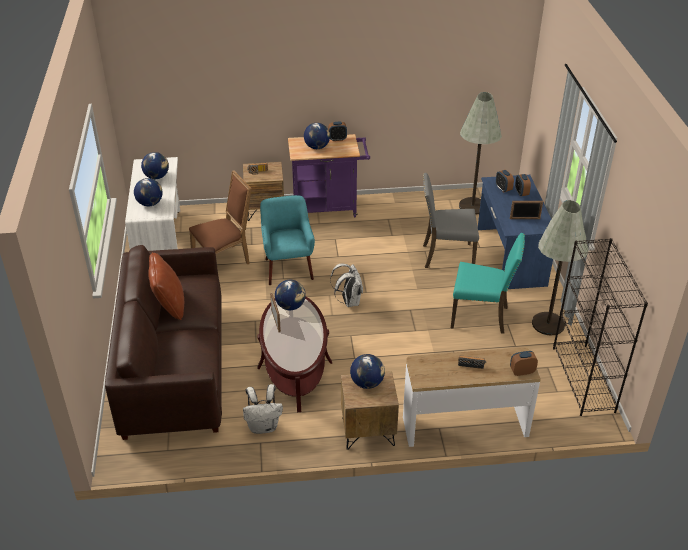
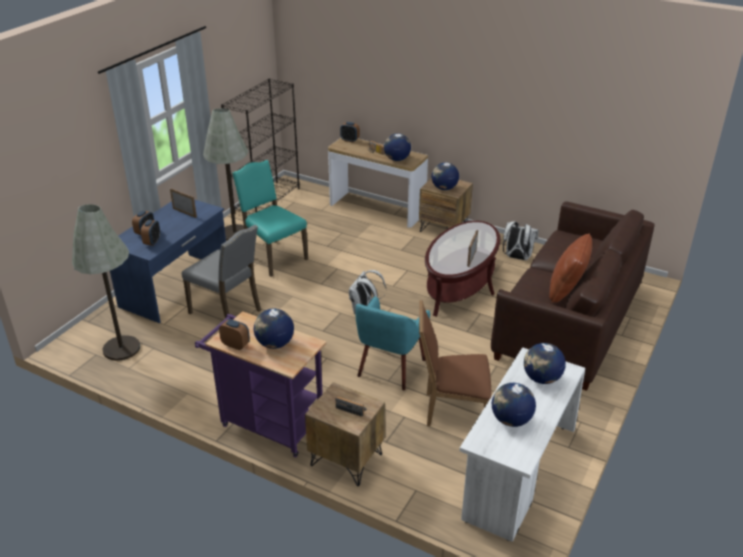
camera: 145 degrees left, 5 degrees down
globe [275,280,306,310] -> globe moved to [384,133,411,161]

